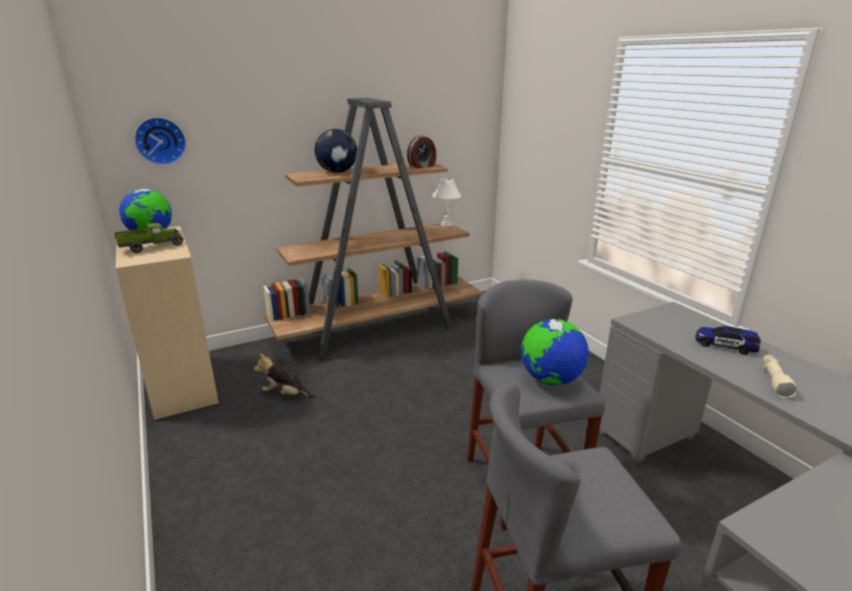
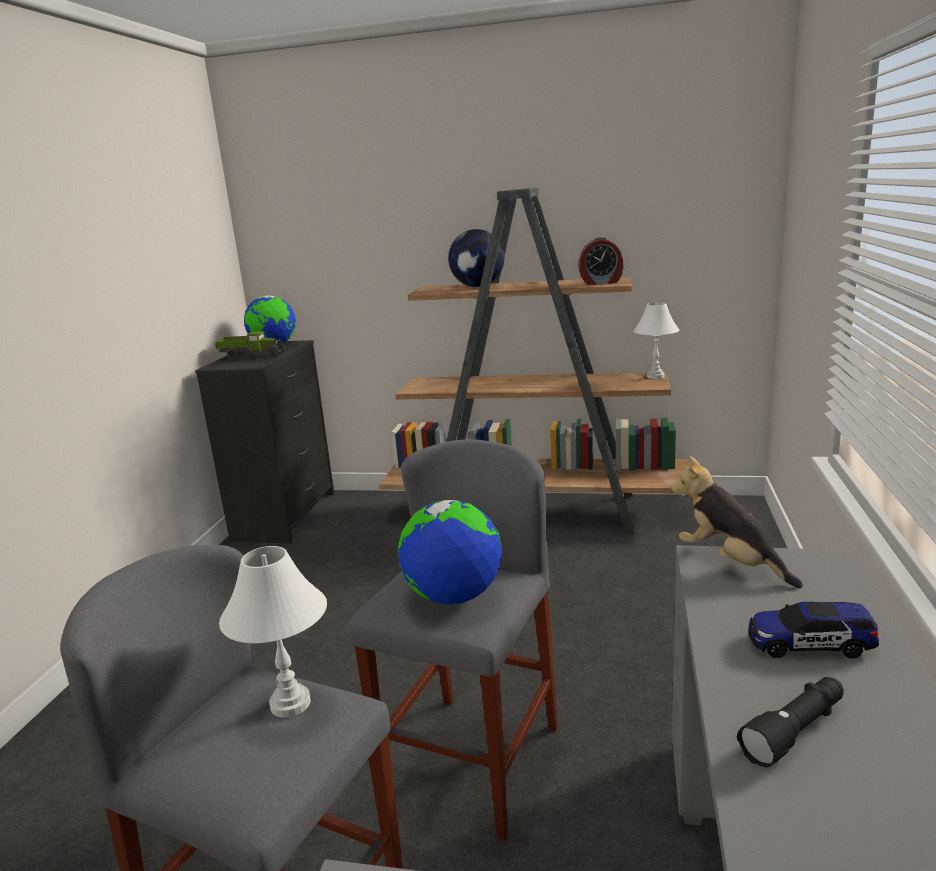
camera: 40 degrees right, 5 degrees down
beige dresser [116,226,219,420] -> black dresser [195,340,334,543]
wall clock [134,117,186,165] -> none
plush toy [254,354,316,398] -> plush toy moved to [671,456,803,588]
toy car [695,326,761,355] -> toy car turned 60 degrees counterclockwise [748,602,879,658]
beige flashlight [762,355,798,399] -> black flashlight [737,677,844,768]
none -> white table lamp [219,546,327,718]

